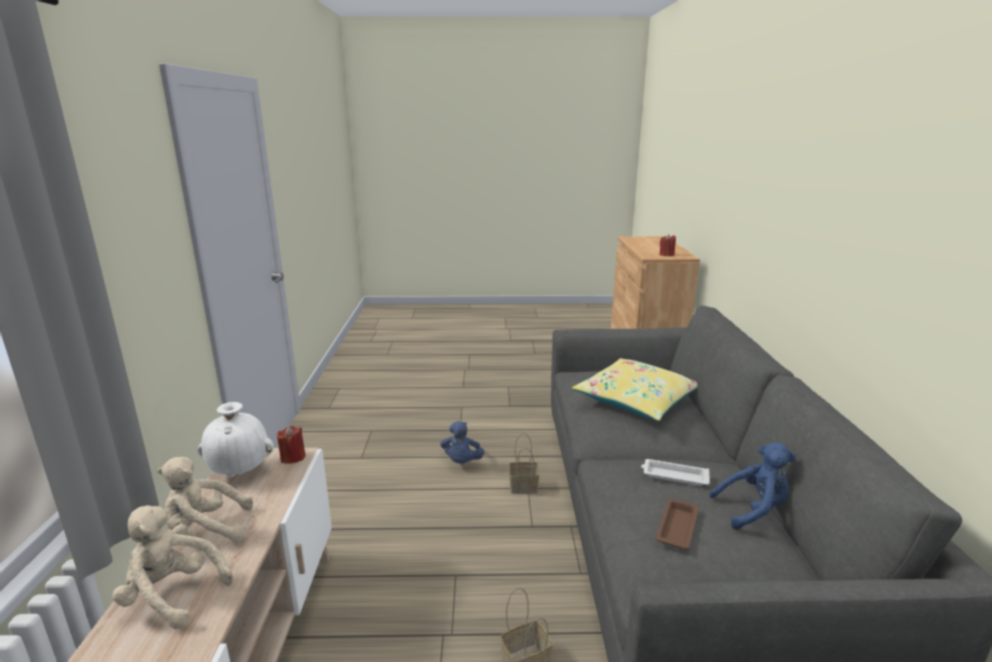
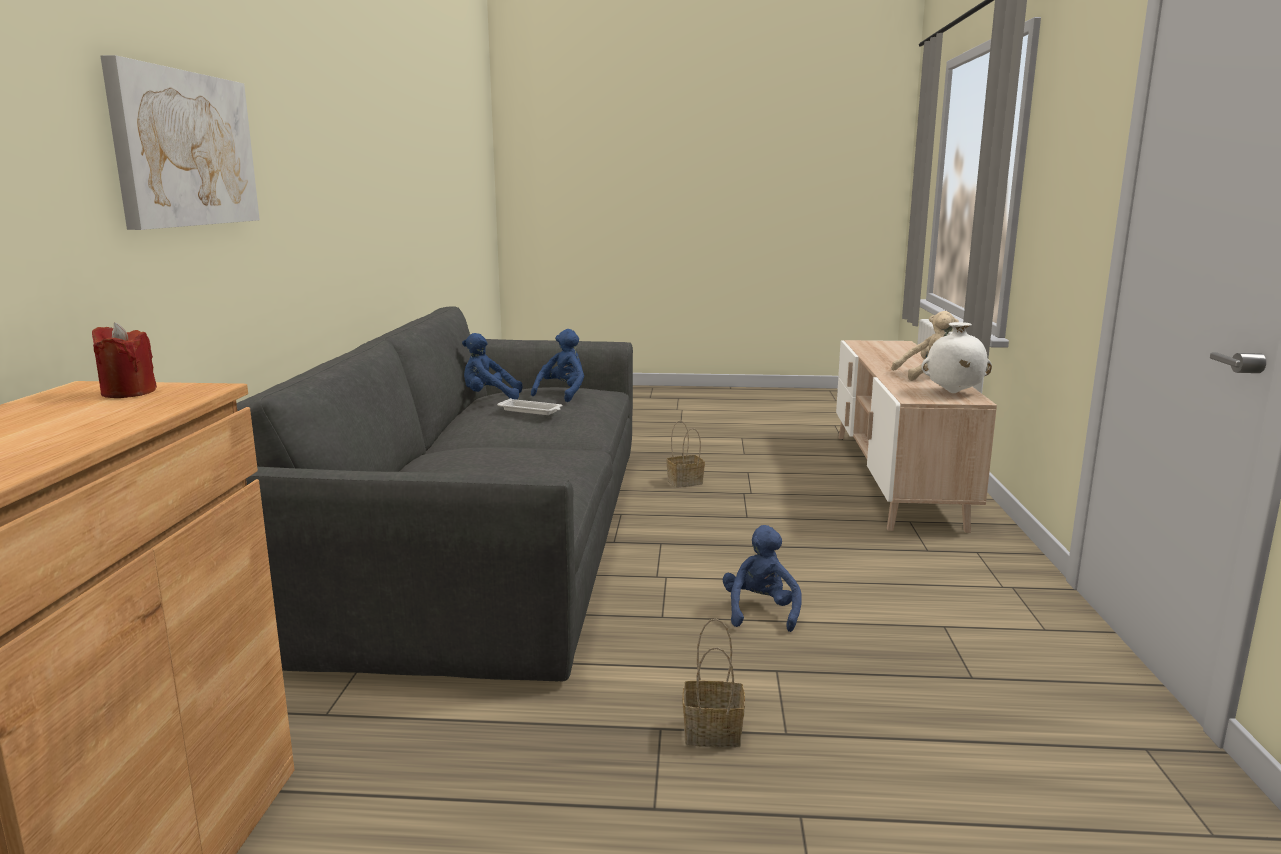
camera: 175 degrees left, 5 degrees down
beige plush toy [112,505,233,630] -> none
red candle [277,426,305,464] -> none
basket [509,433,539,494] -> basket moved to [682,619,745,748]
yellow pillow [572,358,697,421] -> none
brown tray [655,499,699,550] -> blue plush toy [531,329,584,402]
none -> picture [100,55,260,230]

